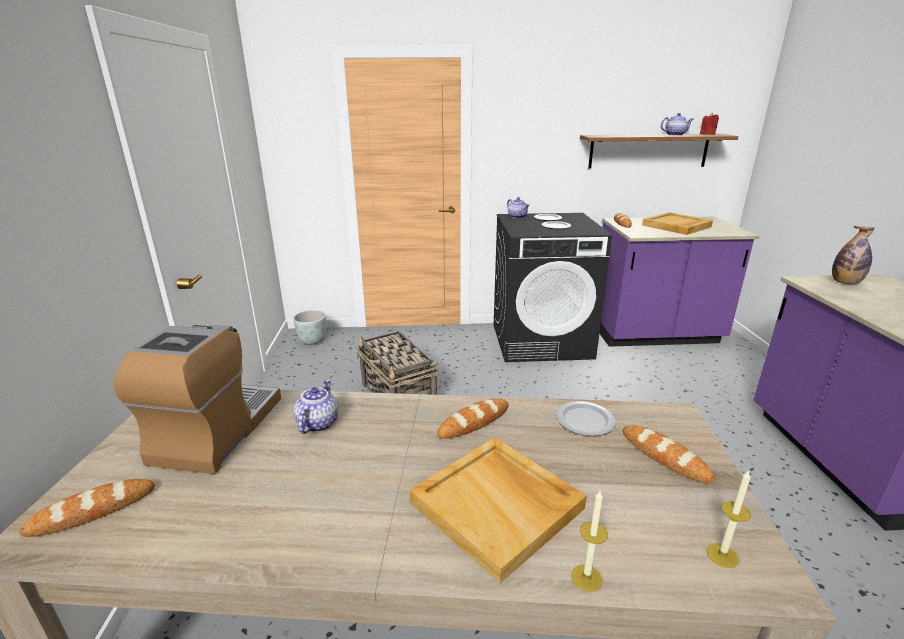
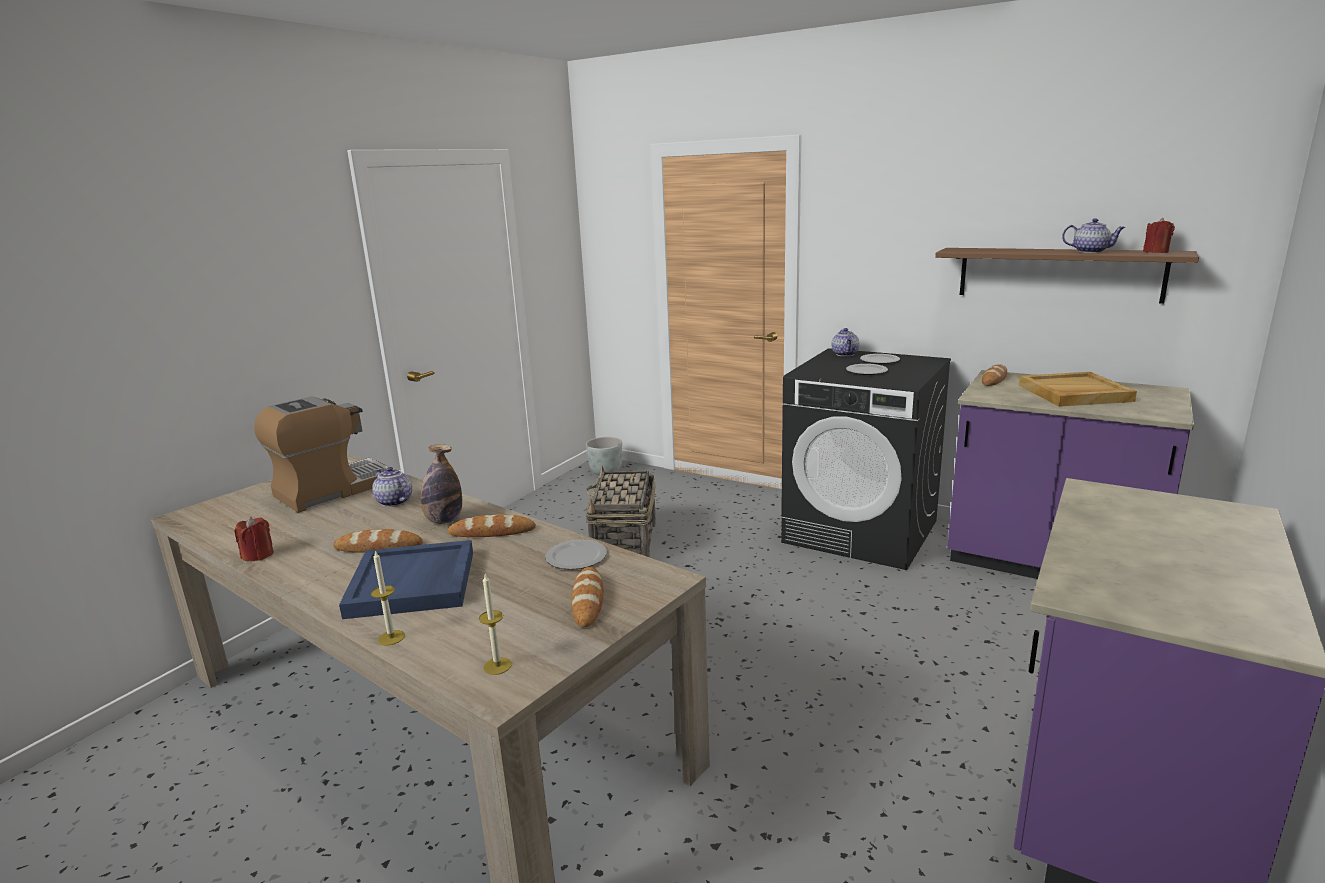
camera: 35 degrees right, 5 degrees down
bread [19,479,155,537] -> bread moved to [333,529,423,553]
teapot [294,379,338,434] -> teapot turned 90 degrees counterclockwise [372,467,412,507]
beige tray [410,437,587,583] -> blue tray [339,540,473,619]
bottle [832,226,874,284] -> bottle moved to [421,444,462,524]
none -> red candle [234,517,274,562]

